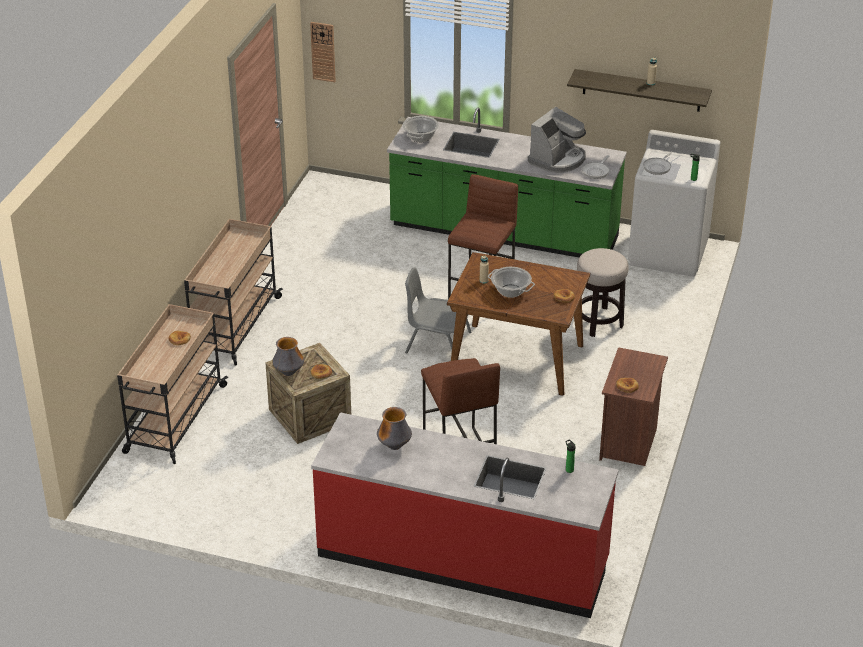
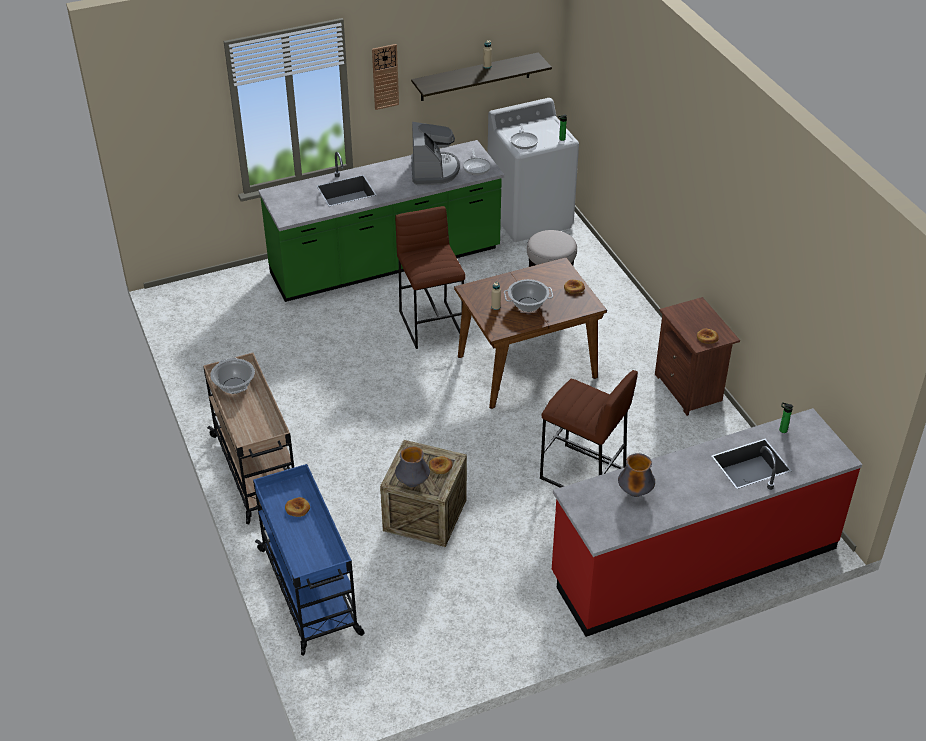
camera: 40 degrees left, 5 degrees up
beige cart [117,304,228,464] -> blue cart [253,464,365,655]
wall clock [310,22,336,82] -> wall clock moved to [372,44,399,110]
cooking pot [403,116,439,142] -> cooking pot moved to [210,357,255,394]
grey chair [405,267,471,354] -> none

